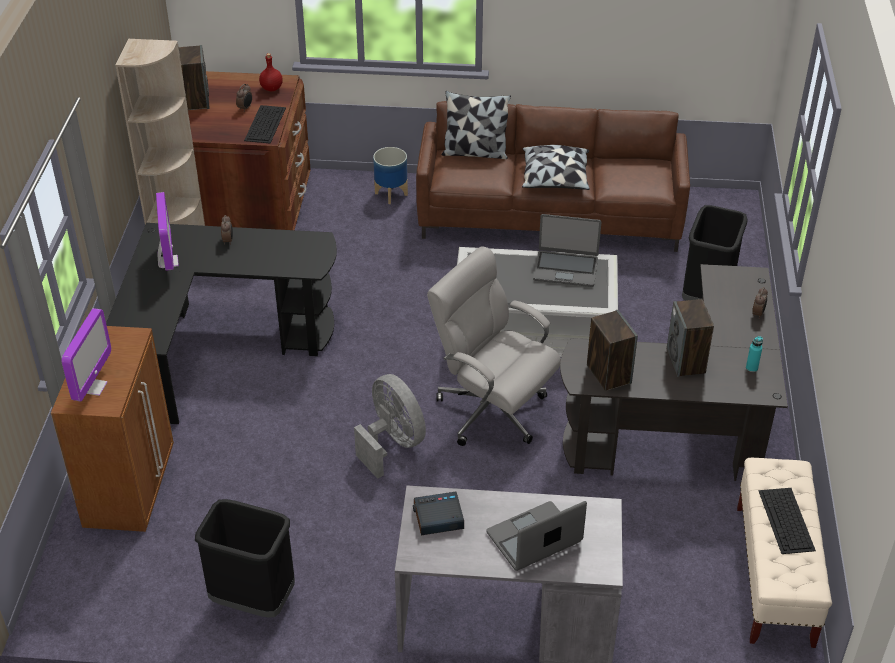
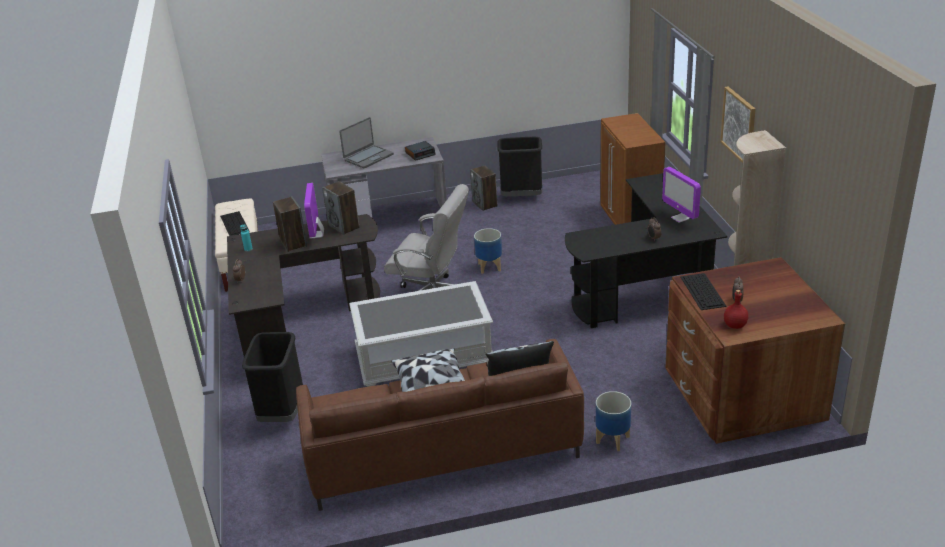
camera: 165 degrees right, 10 degrees down
monitor [62,308,111,401] -> monitor moved to [304,183,324,239]
speaker [179,45,209,110] -> speaker moved to [470,166,497,211]
grey fan [354,374,426,479] -> planter [474,228,502,274]
laptop [533,214,601,287] -> none
none -> picture [720,87,756,163]

